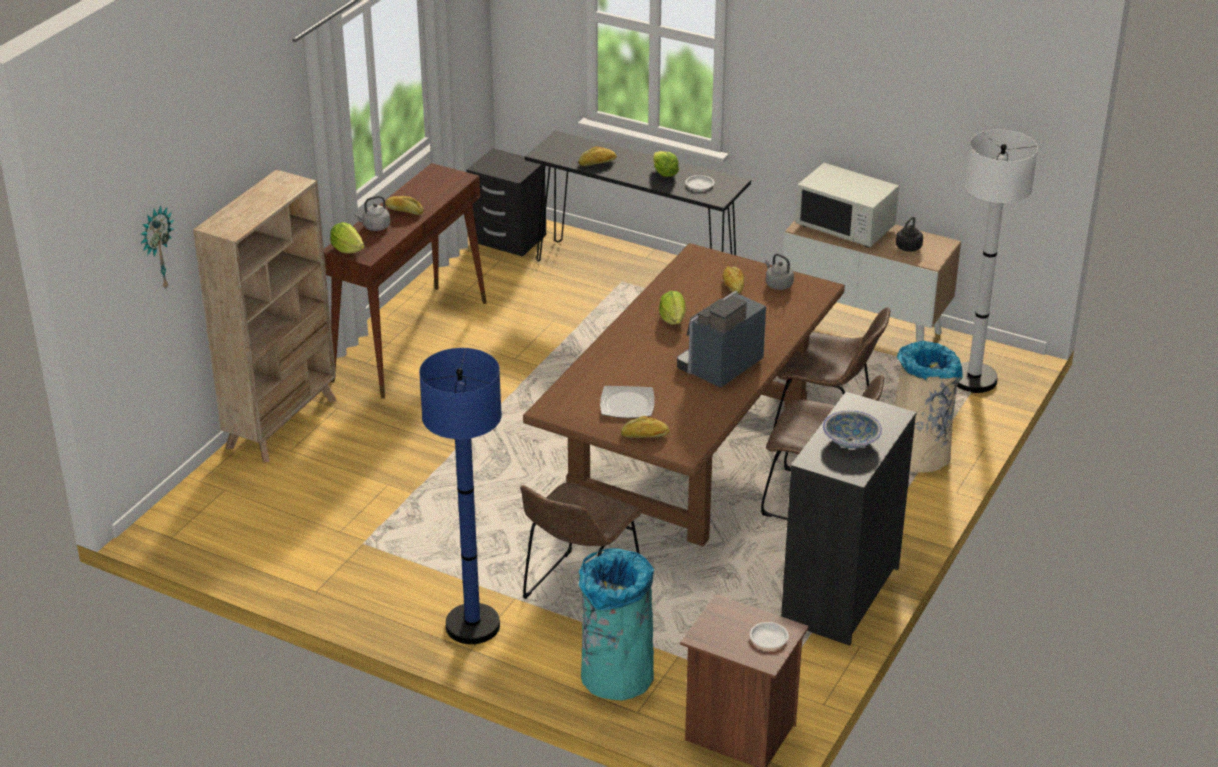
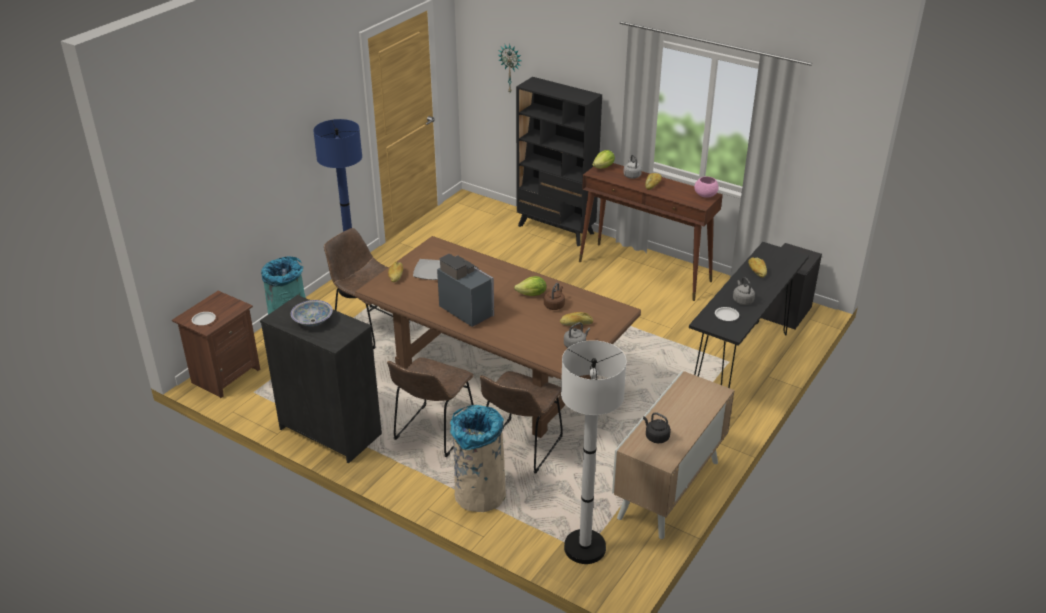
camera: 95 degrees right, 0 degrees up
beige bookcase [193,169,337,463] -> black bookcase [516,77,602,246]
lettuce [653,151,679,177] -> grey kettle [733,277,755,305]
white microwave [795,163,899,248] -> none
none -> brown kettle [544,283,565,310]
none -> pink bowl [694,176,719,198]

